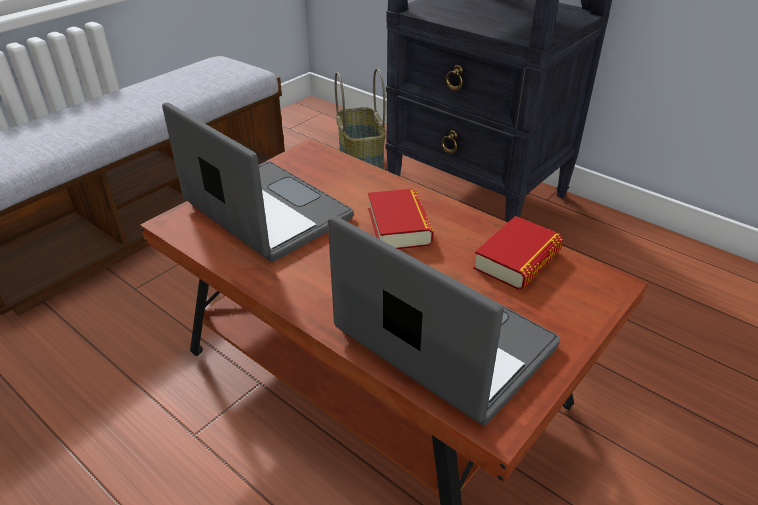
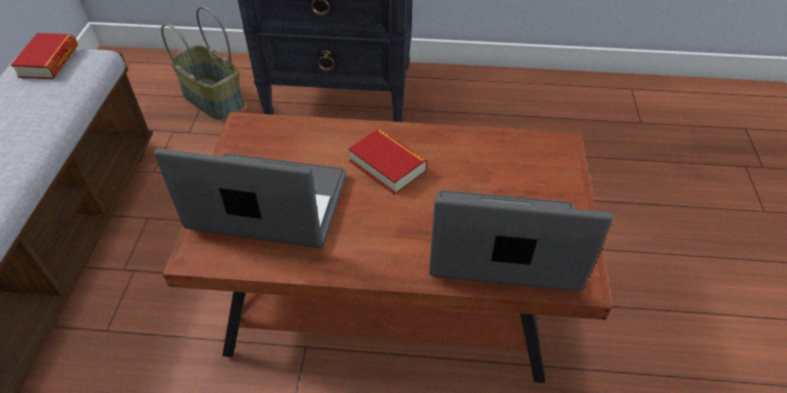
camera: 35 degrees left, 10 degrees up
book [473,216,563,290] -> book moved to [11,33,78,79]

